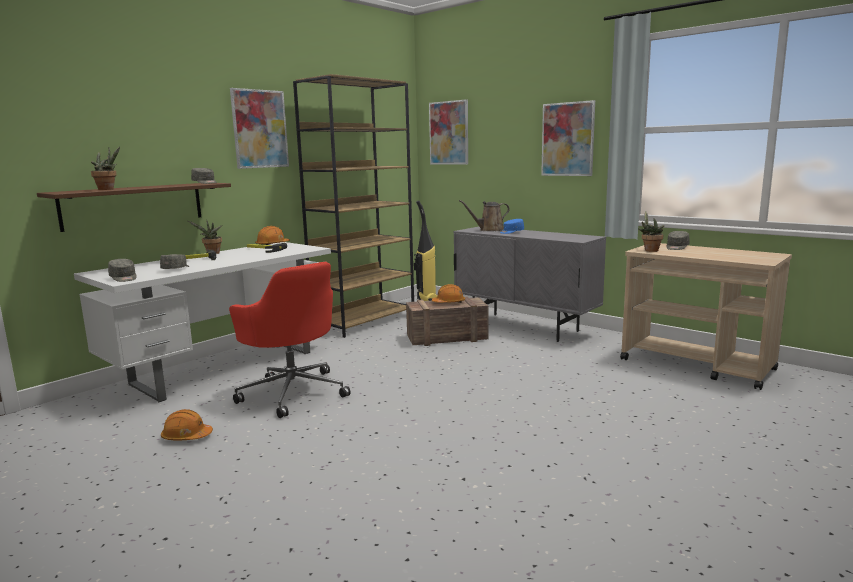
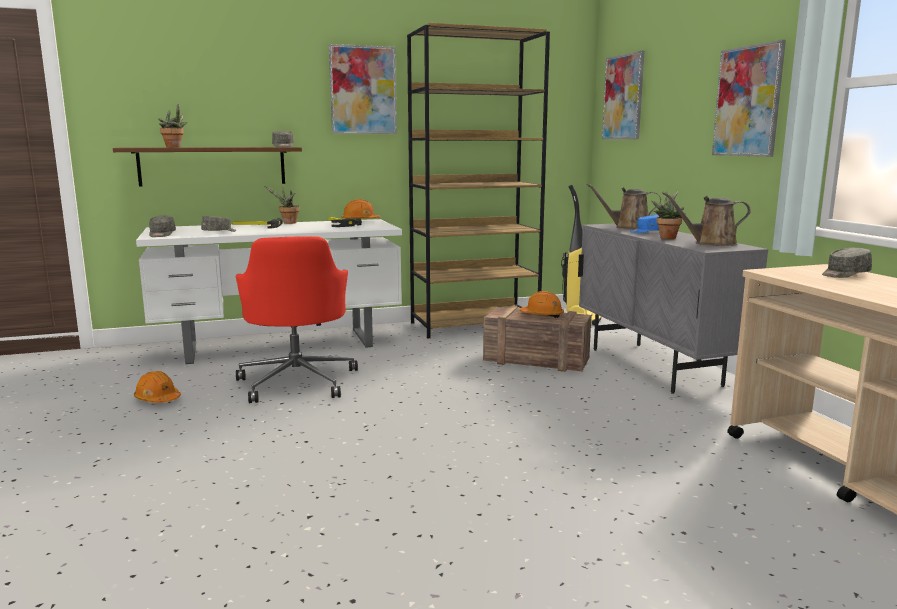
camera: 30 degrees right, 0 degrees up
potted plant [638,211,664,252] -> potted plant moved to [652,191,686,239]
none -> brown watering can [662,192,751,246]

